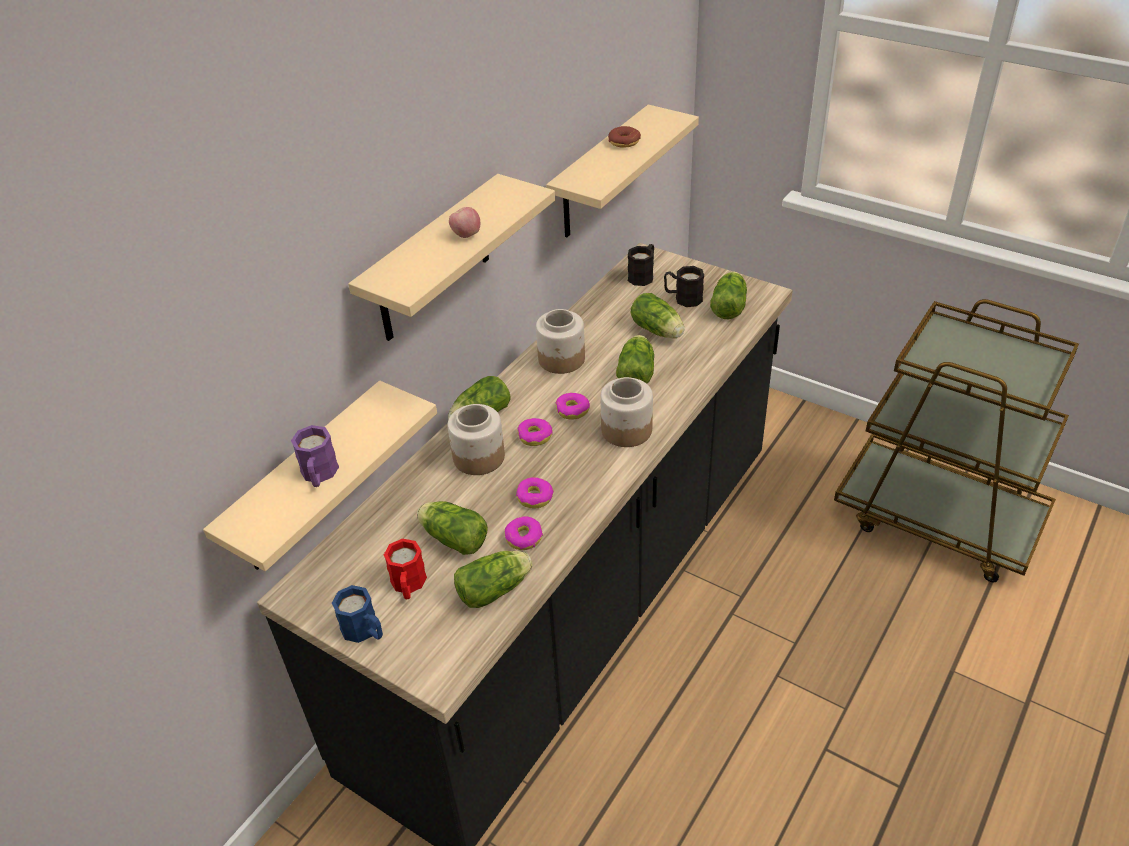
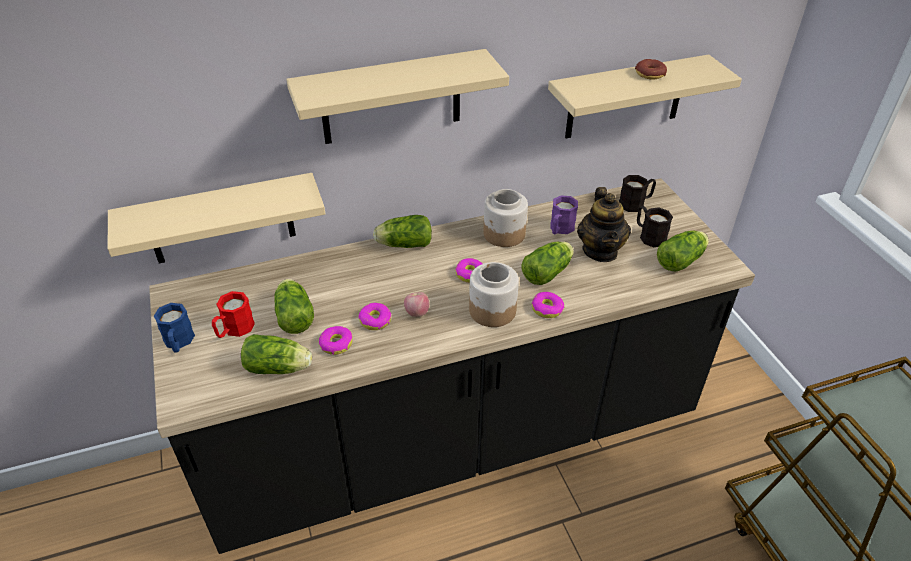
camera: 35 degrees right, 0 degrees up
purple mug [291,425,339,487] -> purple mug moved to [550,195,578,234]
jar [448,404,505,475] -> none
apple [449,207,480,238] -> apple moved to [404,292,429,317]
donut [518,418,552,446] -> donut moved to [532,292,564,318]
lettuce [631,293,684,339] -> teapot [577,187,631,262]

